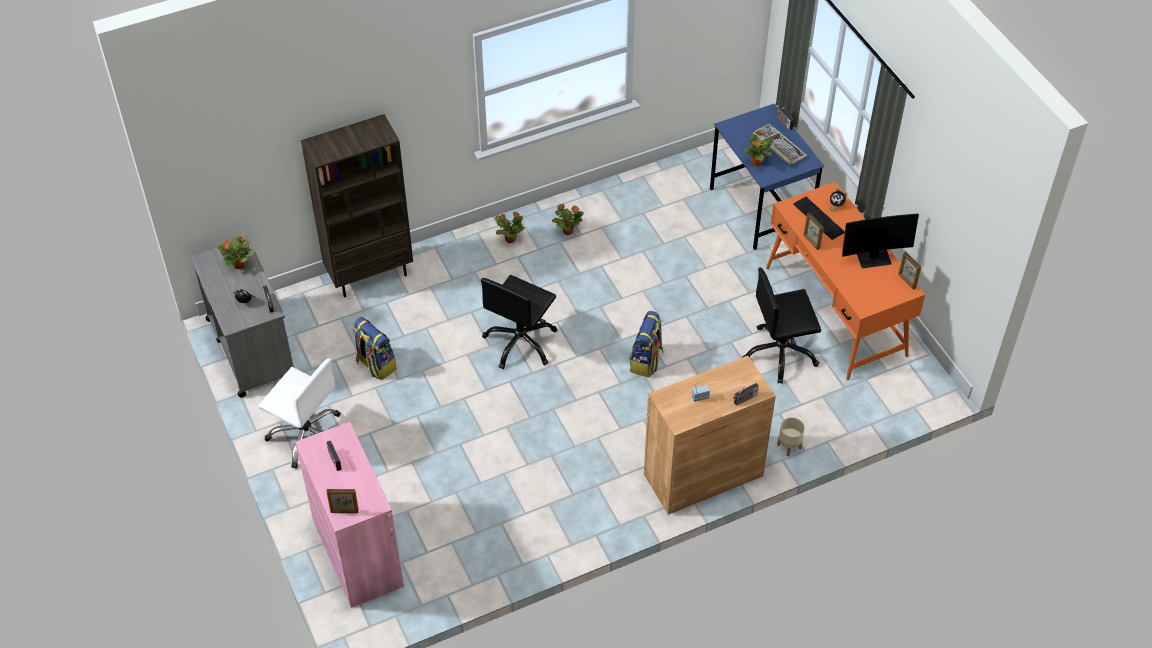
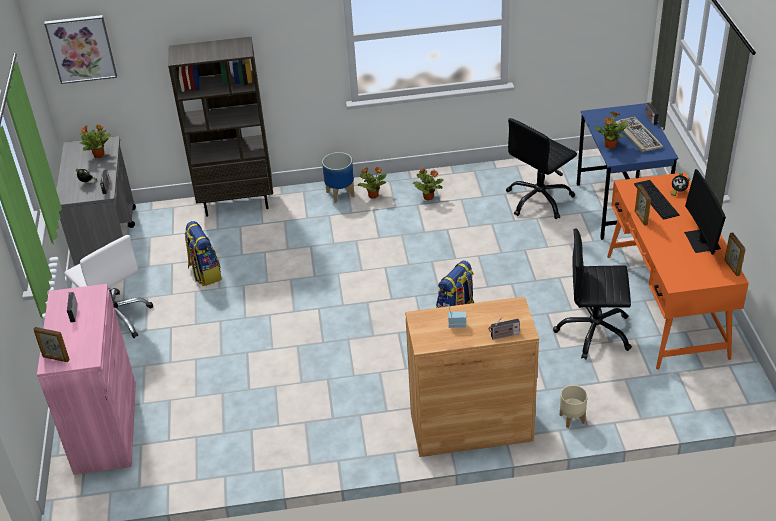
camera: 20 degrees right, 10 degrees down
black office chair [481,275,558,369] -> black office chair moved to [506,118,577,219]
monitor [842,214,919,268] -> monitor turned 75 degrees clockwise [684,169,726,255]
none -> picture [44,15,117,84]
none -> planter [322,152,354,203]

